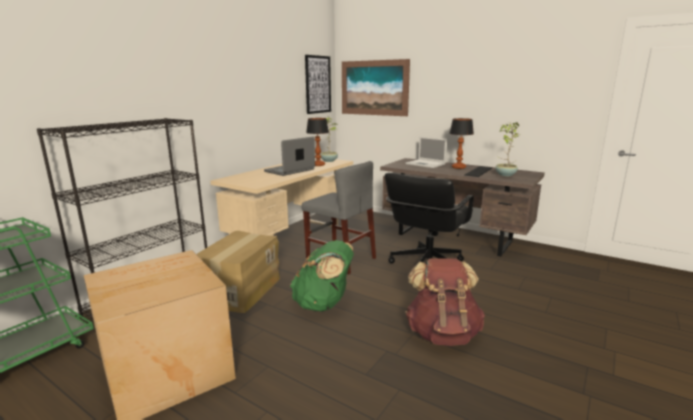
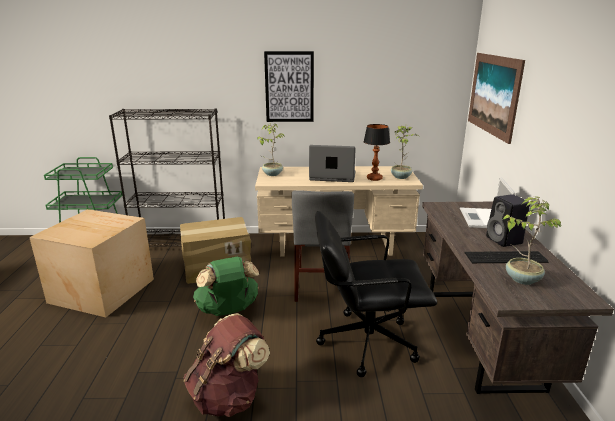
camera: 55 degrees right, 5 degrees up
picture [305,55,331,114] -> picture moved to [264,51,314,122]
table lamp [449,118,474,169] -> black speaker [486,194,530,247]
none -> potted plant [257,123,285,176]

